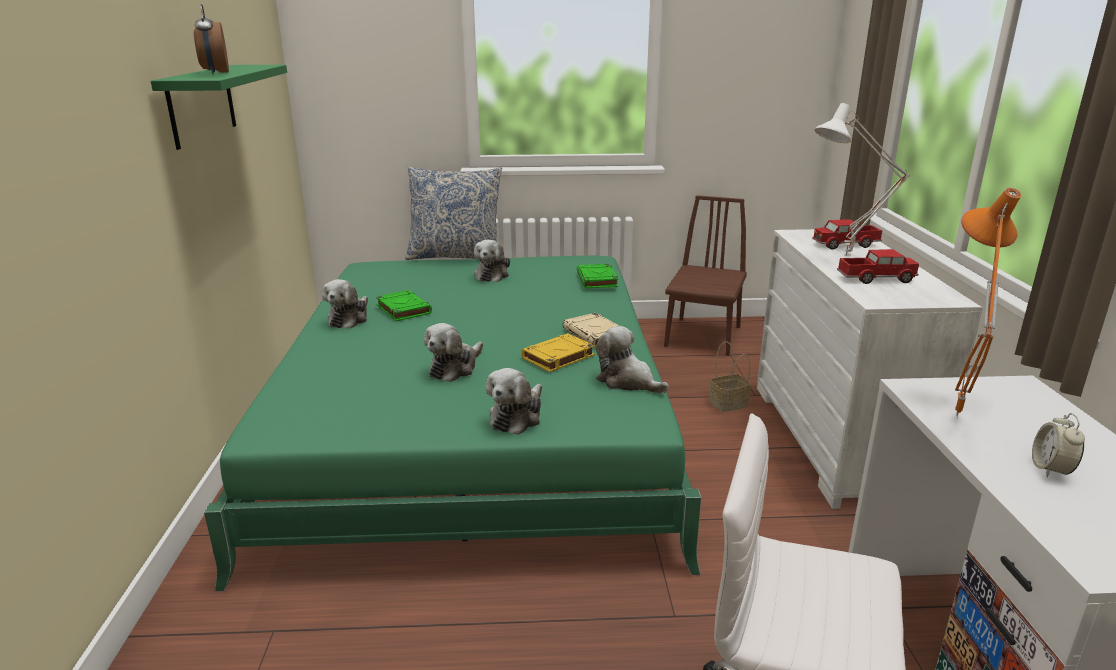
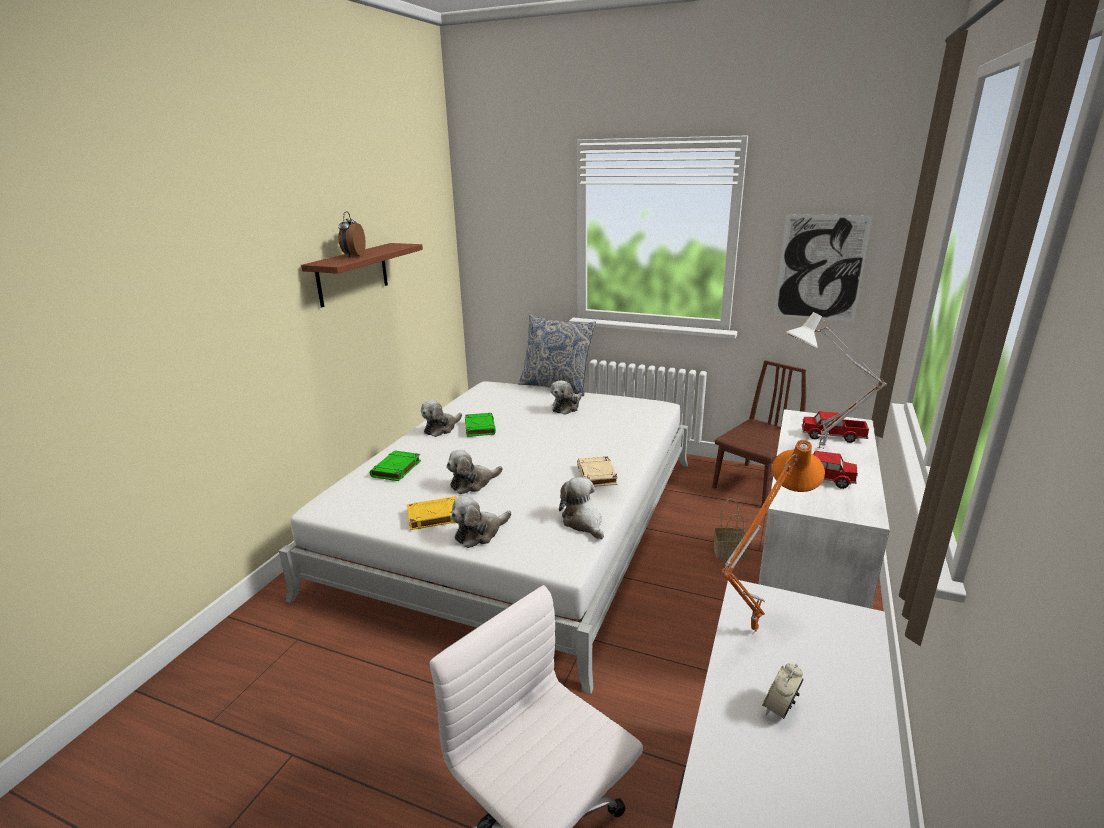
camera: 25 degrees right, 0 degrees up
green shelf [151,65,287,150] -> brown shelf [301,243,423,307]
green bed [204,256,701,591] -> white bed [279,382,688,694]
yellow book [521,333,595,372] -> yellow book moved to [407,496,457,530]
green book [577,264,618,288] -> green book moved to [370,450,421,481]
none -> picture [774,214,873,322]

